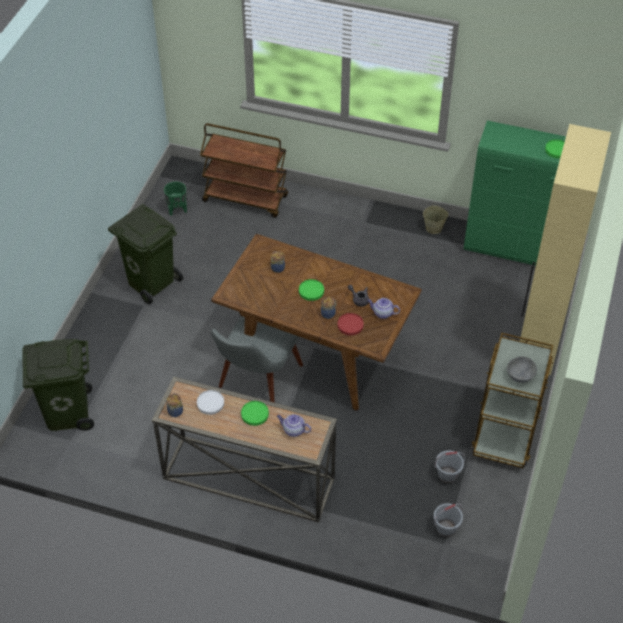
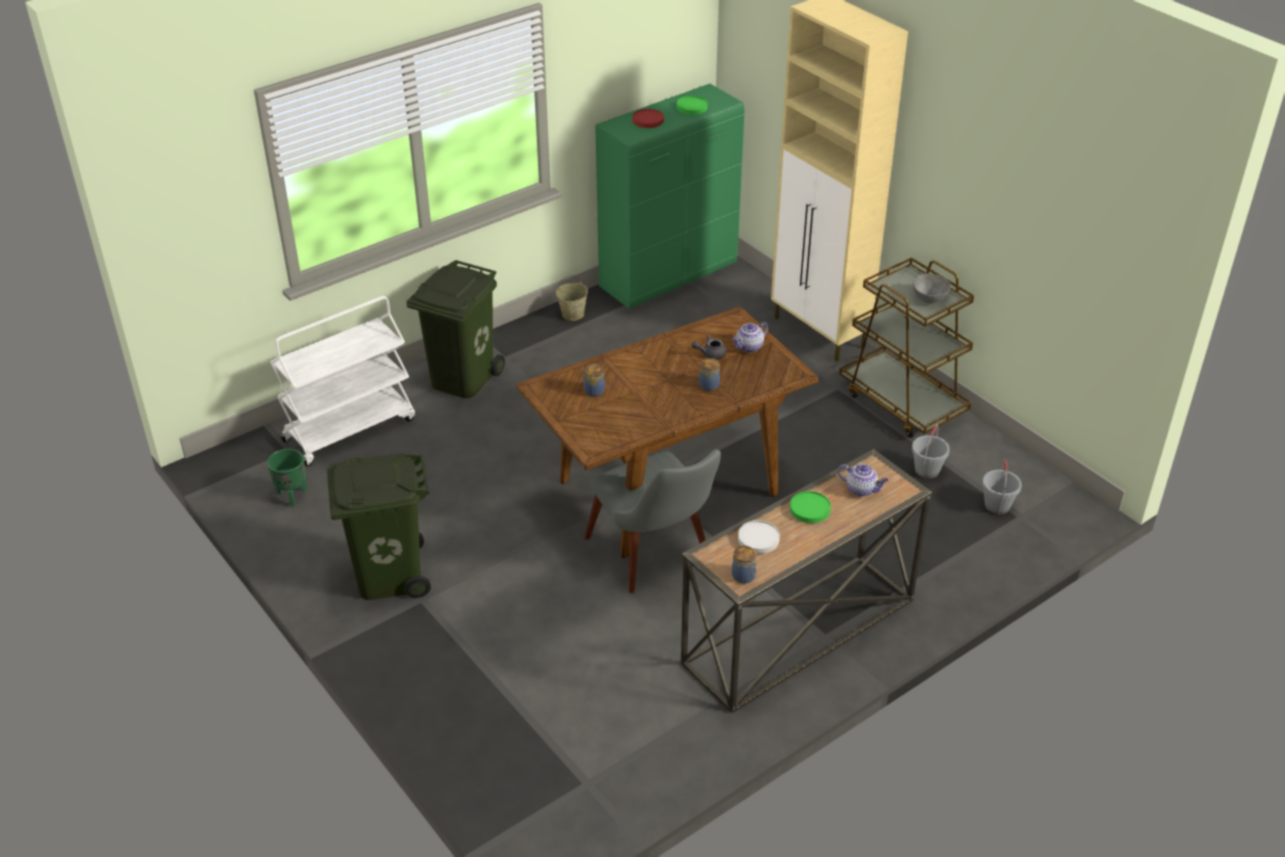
camera: 55 degrees left, 10 degrees down
green trash can [22,339,94,431] -> green trash can moved to [406,260,505,398]
brown cart [200,123,288,218] -> white cart [270,296,415,466]
teapot [277,414,311,437] -> teapot turned 120 degrees counterclockwise [838,464,888,496]
green plate [299,279,324,301] -> none
red plate [338,313,364,335] -> red plate moved to [633,109,664,128]

